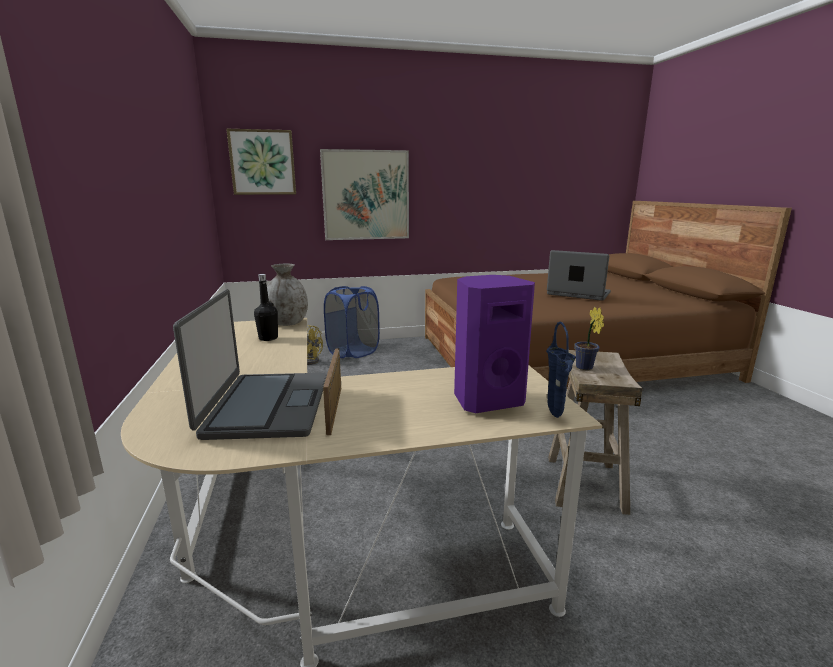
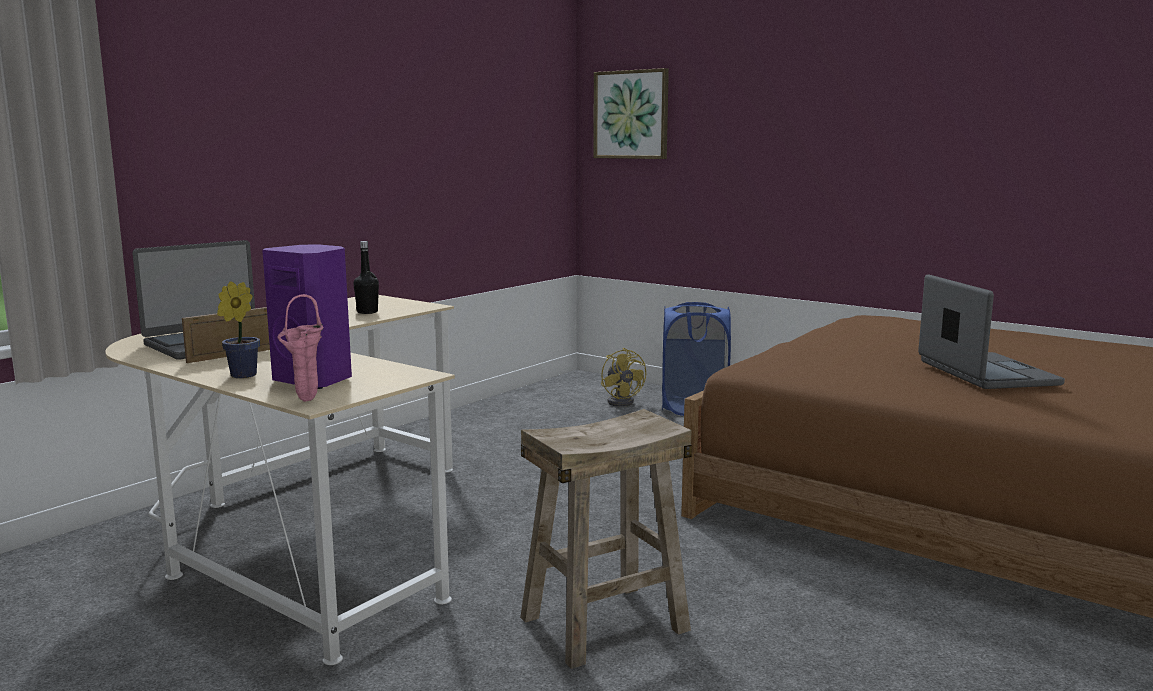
camera: 50 degrees right, 5 degrees down
grey vase [267,264,308,326] -> none
picture [320,149,409,240] -> none
blue vase [546,322,576,418] -> pink vase [277,294,323,402]
potted plant [574,307,604,370] -> potted plant moved to [217,281,260,378]

